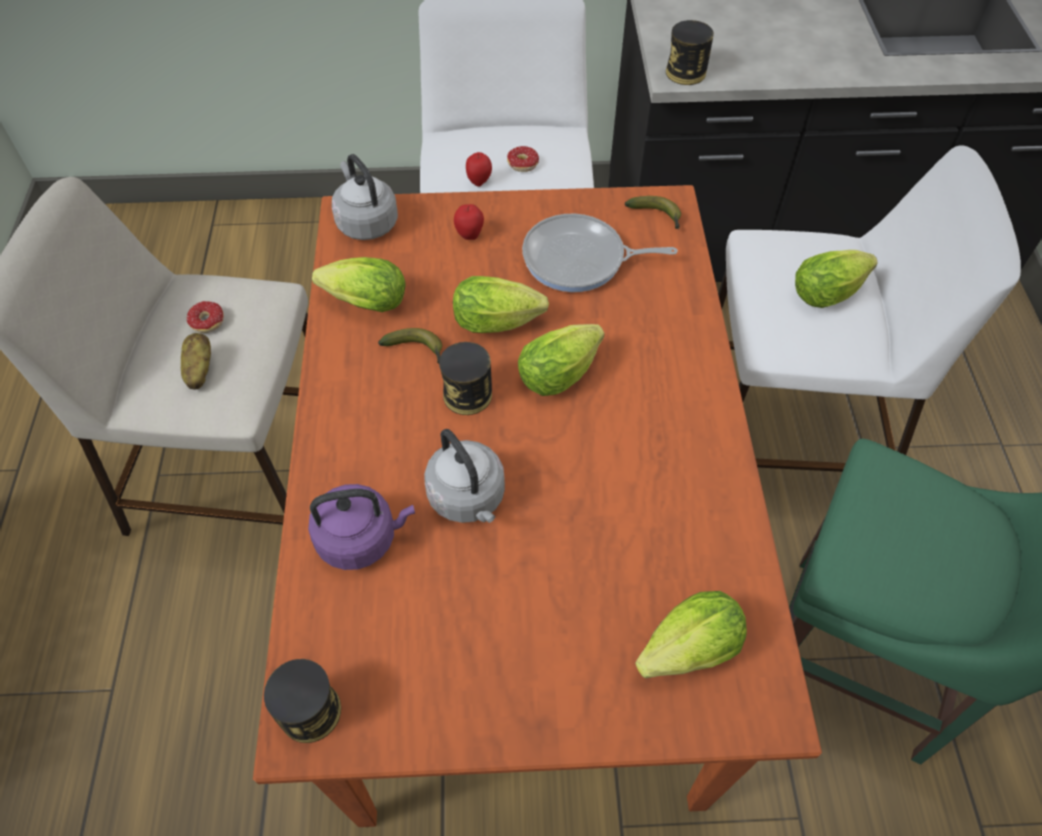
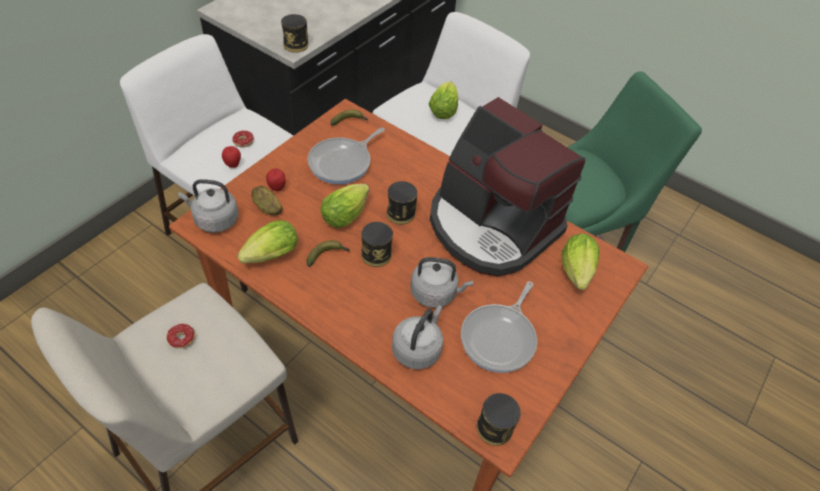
camera: 55 degrees left, 5 degrees down
potato [181,333,211,390] -> potato moved to [251,186,282,216]
purple kettle [308,484,415,570] -> grey kettle [392,306,443,369]
lettuce [518,324,604,396] -> can [387,181,417,224]
none -> coffee machine [430,97,585,277]
none -> frying pan [461,281,537,373]

